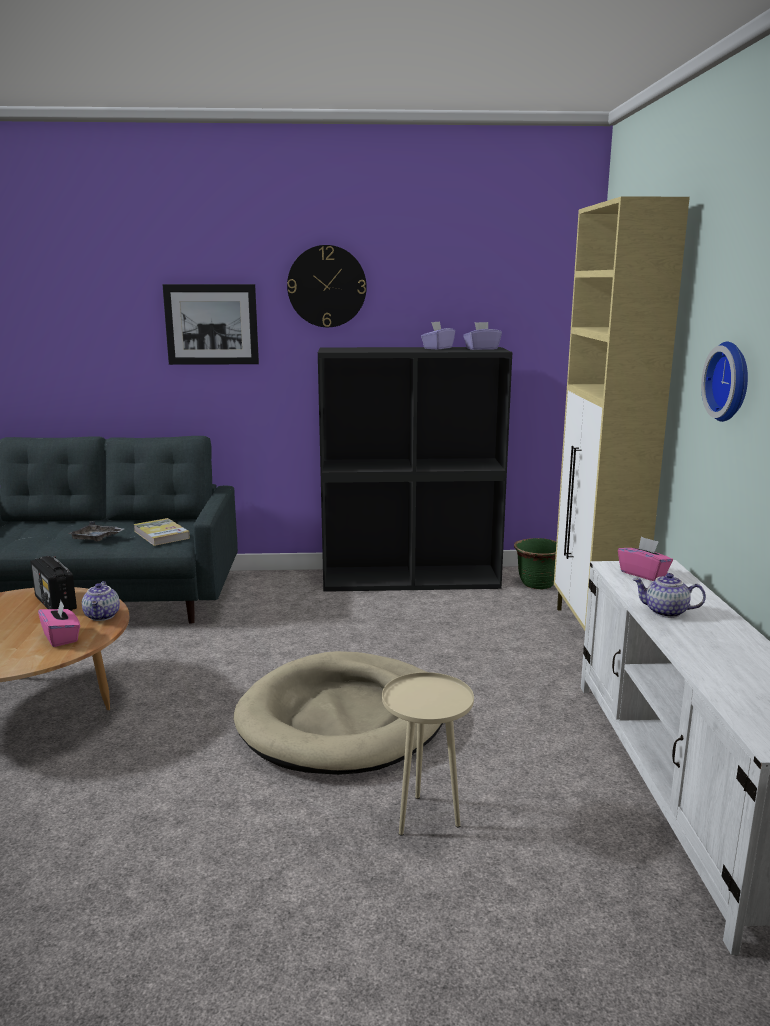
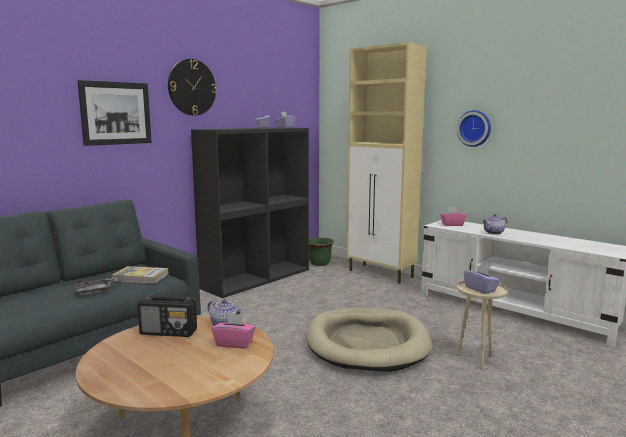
camera: 45 degrees left, 5 degrees down
none -> purple tissue box [463,264,500,294]

